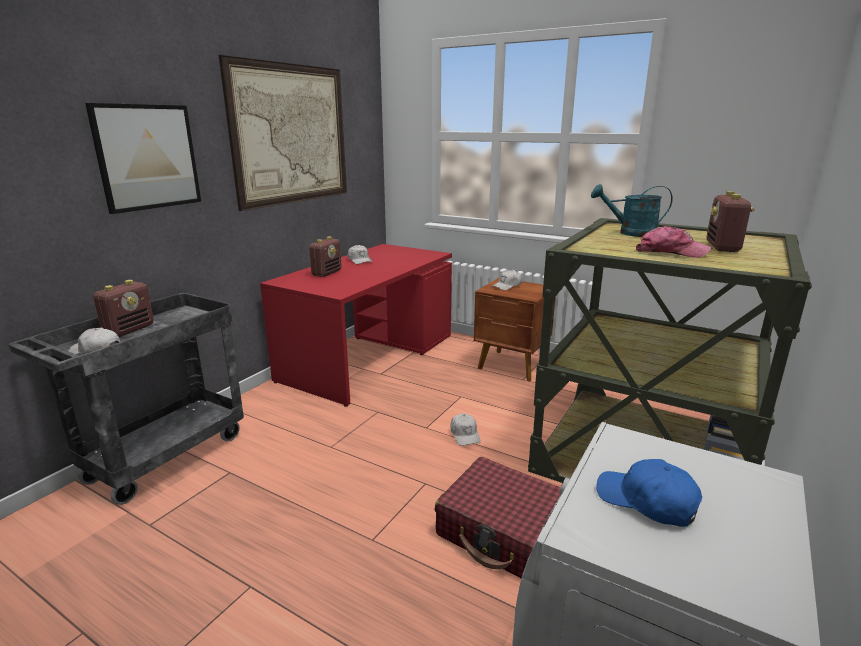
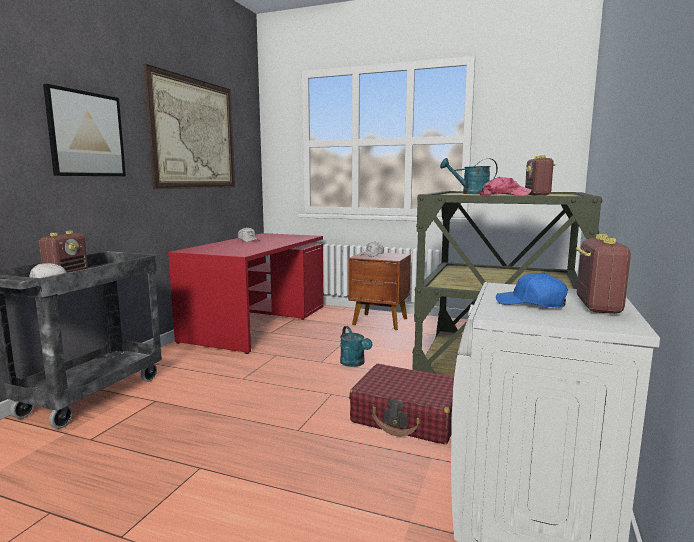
camera: 10 degrees left, 10 degrees down
radio [309,237,342,277] -> radio moved to [576,234,631,314]
white cap [451,414,481,446] -> turquoise watering can [340,326,372,367]

